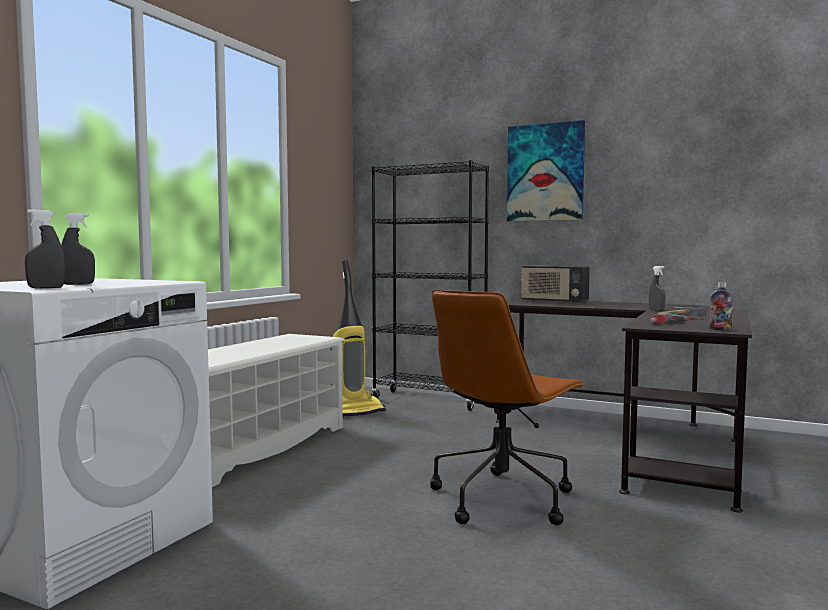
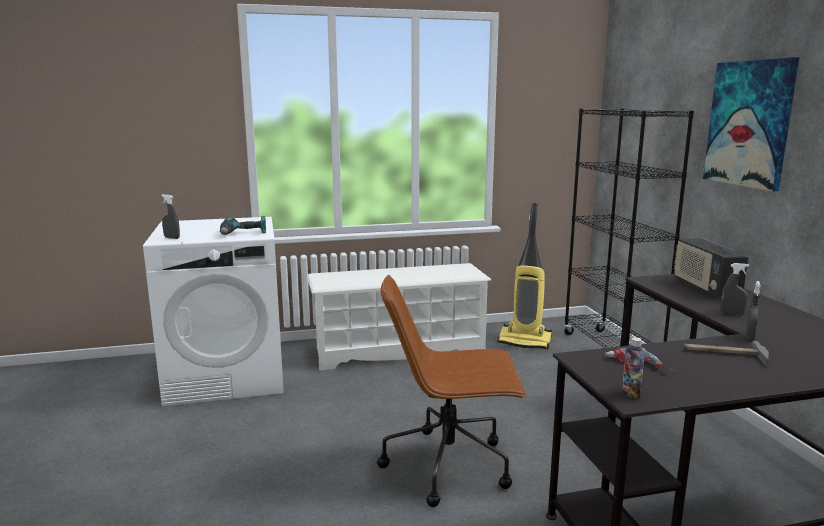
camera: 50 degrees right, 10 degrees up
grey spray bottle [61,213,95,285] -> grey spray bottle moved to [721,263,749,315]
none -> power drill [220,216,266,235]

